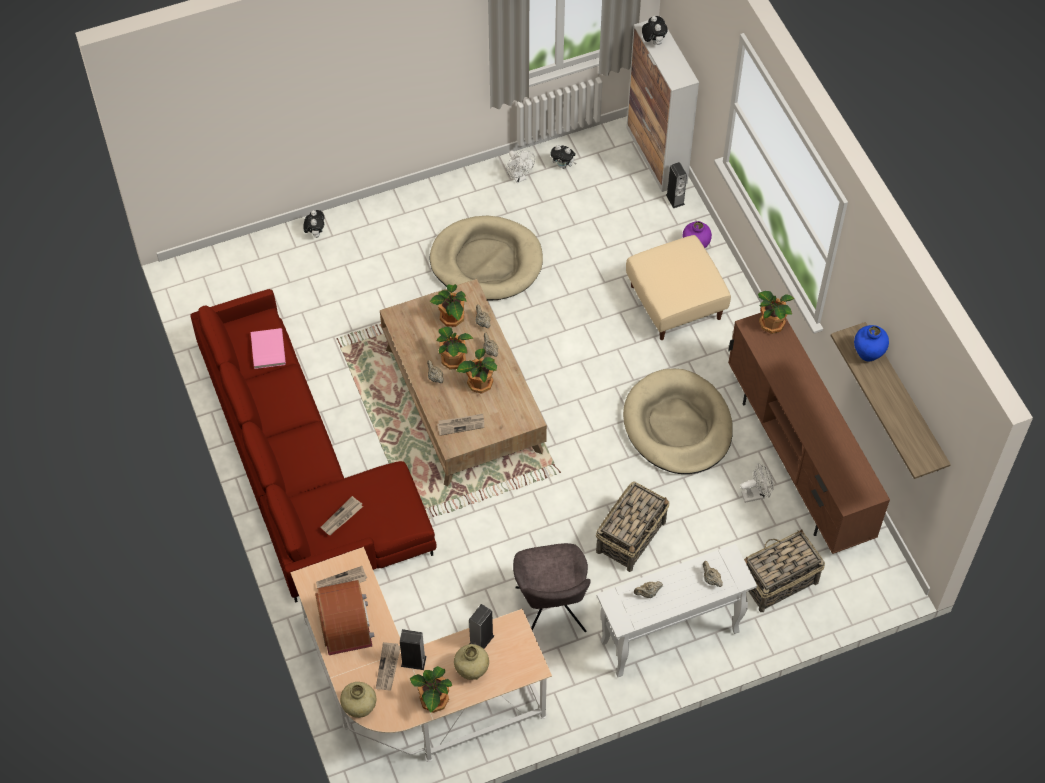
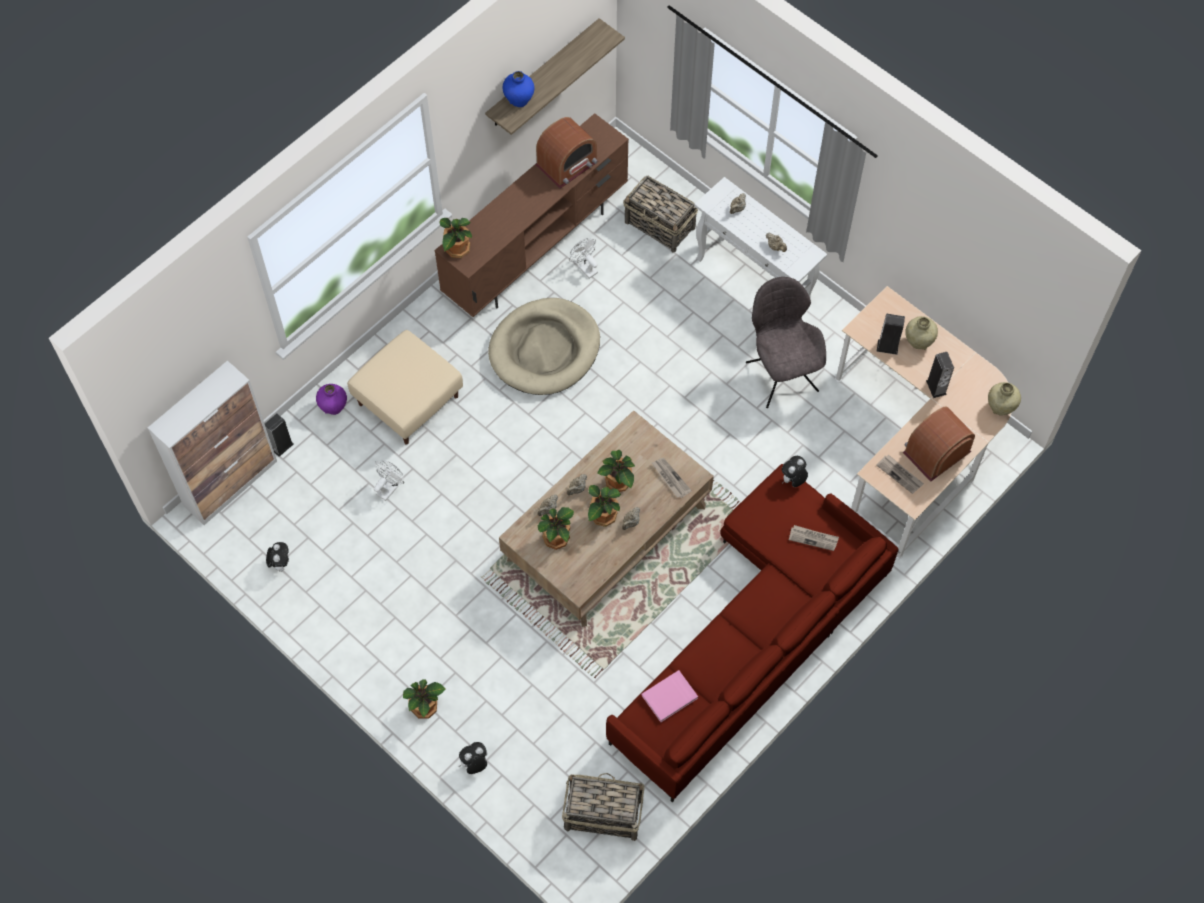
camera: 115 degrees left, 5 degrees up
newspaper [376,642,400,691] -> none
potted plant [410,666,452,713] -> potted plant moved to [403,679,445,719]
beige dog bed [430,216,543,301] -> none
white fan [506,150,535,183] -> white fan moved to [374,460,404,501]
grey chair [513,543,591,632] -> grey chair turned 75 degrees counterclockwise [746,277,826,408]
basket [596,481,669,572] -> basket moved to [562,773,645,841]
plush toy [642,16,668,45] -> plush toy moved to [782,456,808,487]
none -> radio [535,117,598,189]

